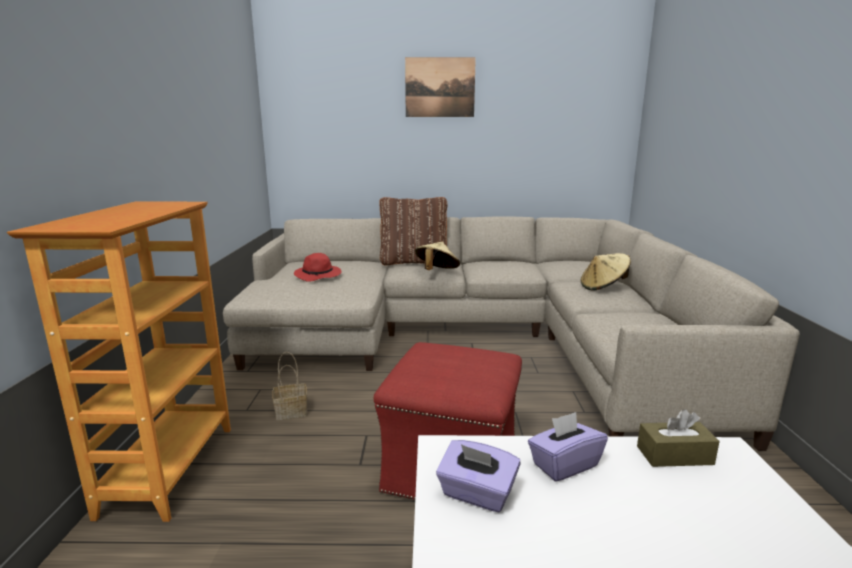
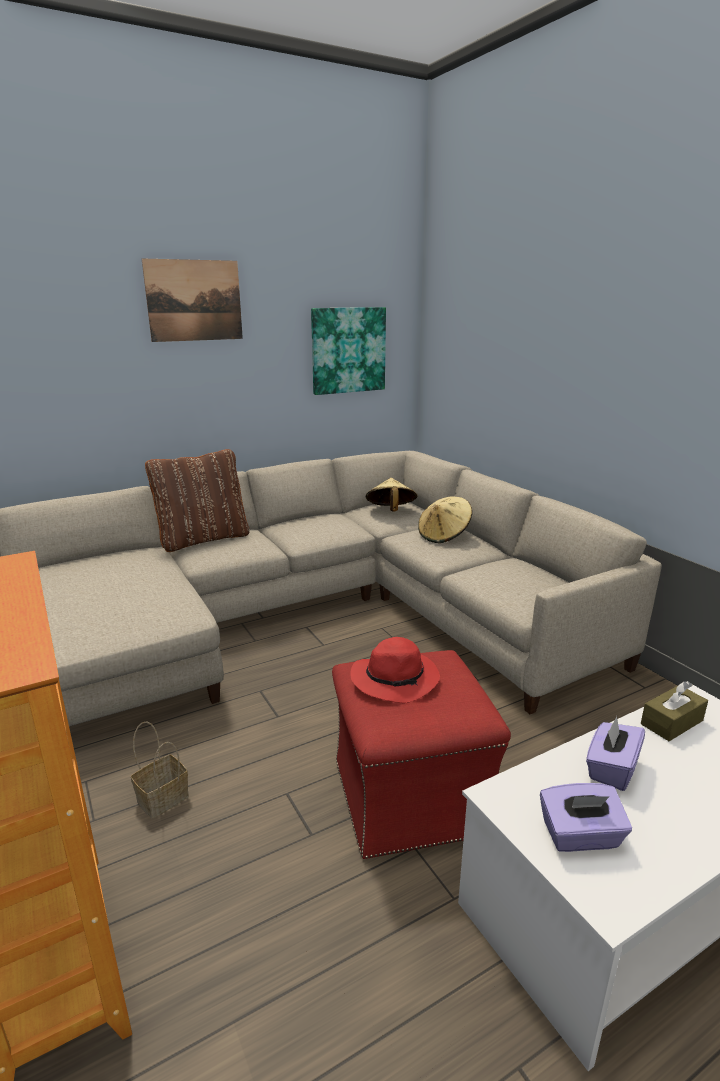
camera: 30 degrees left, 5 degrees up
red hat [294,253,342,282] -> red hat moved to [350,637,440,703]
beige hat [415,242,460,270] -> beige hat moved to [366,478,417,512]
none -> picture [311,307,386,395]

